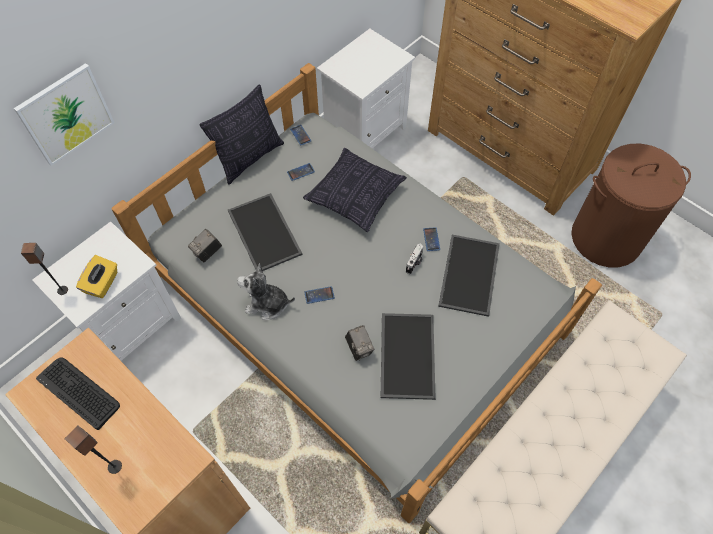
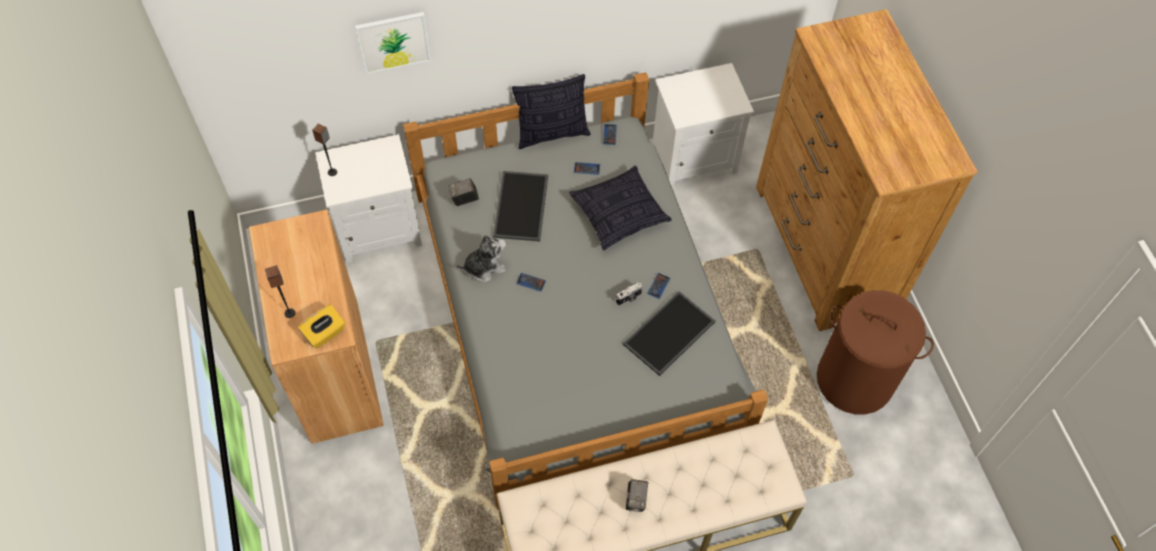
camera: 30 degrees right, 0 degrees up
keyboard [36,358,120,430] -> none
yellow tissue box [76,255,117,298] -> yellow tissue box moved to [298,305,345,348]
plush toy [237,263,295,320] -> plush toy turned 120 degrees clockwise [456,234,507,282]
camera [345,325,374,361] -> camera moved to [626,479,648,512]
tray [381,313,436,400] -> none

